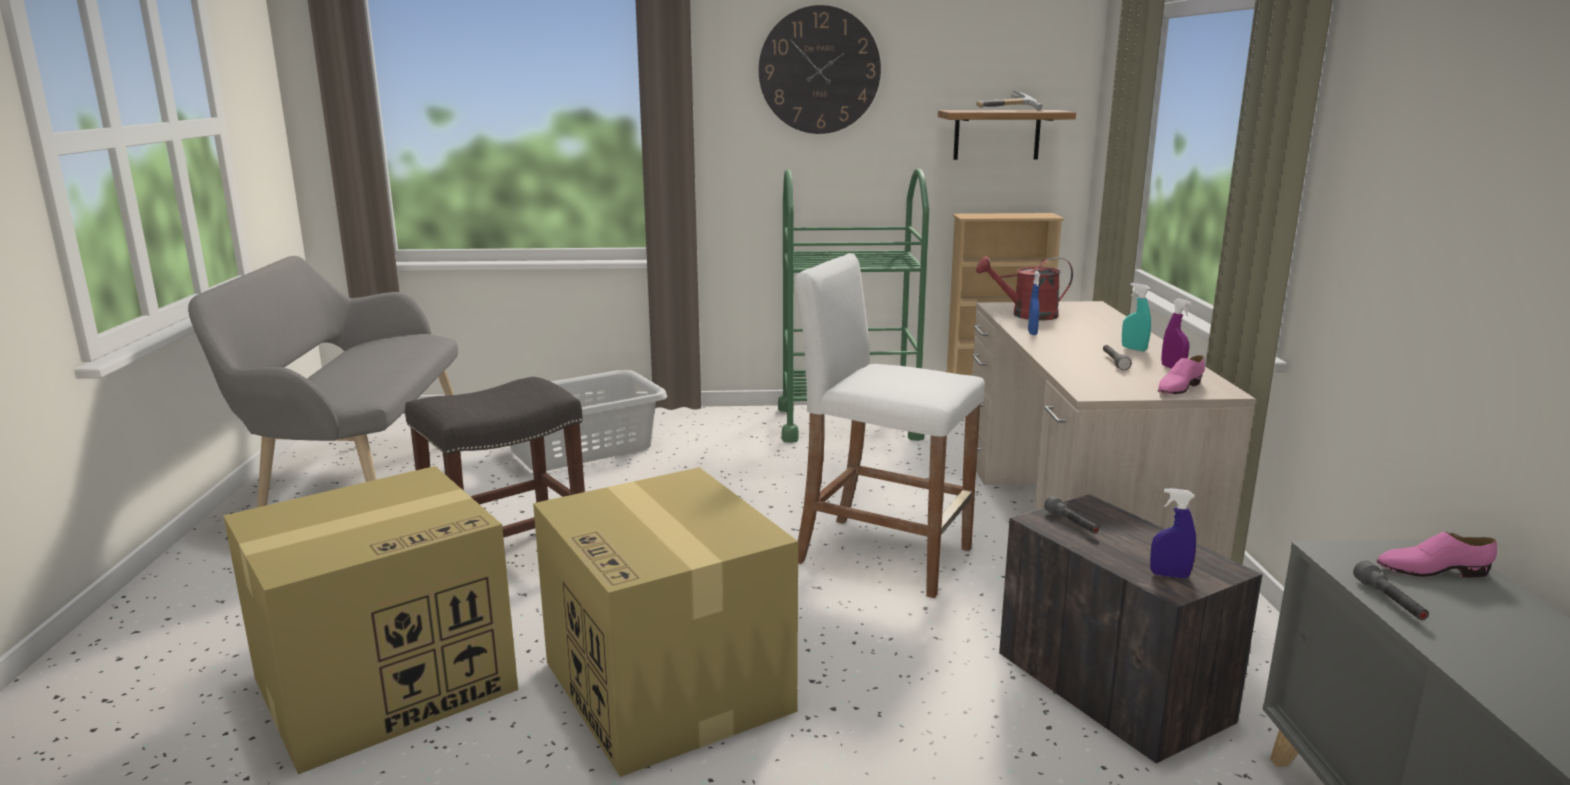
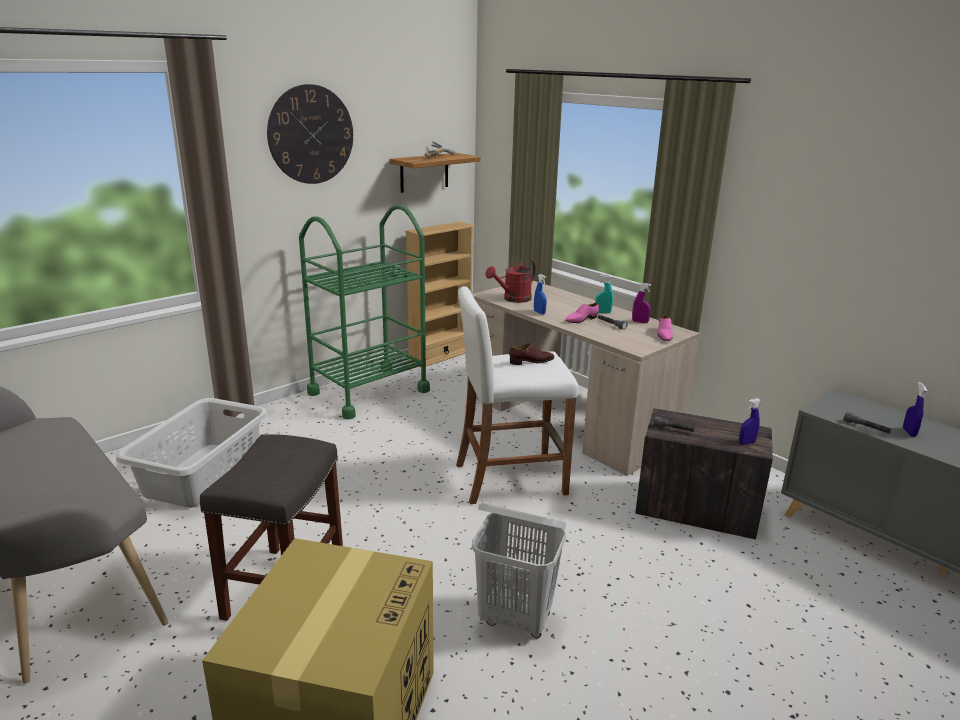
camera: 40 degrees left, 5 degrees up
cardboard box [533,467,798,777] -> white laundry basket [472,503,566,638]
pink shoe [1376,532,1497,578] -> pink shoe moved to [565,303,599,323]
none -> brown shoe [509,343,555,365]
none -> blue spray bottle [903,382,927,437]

